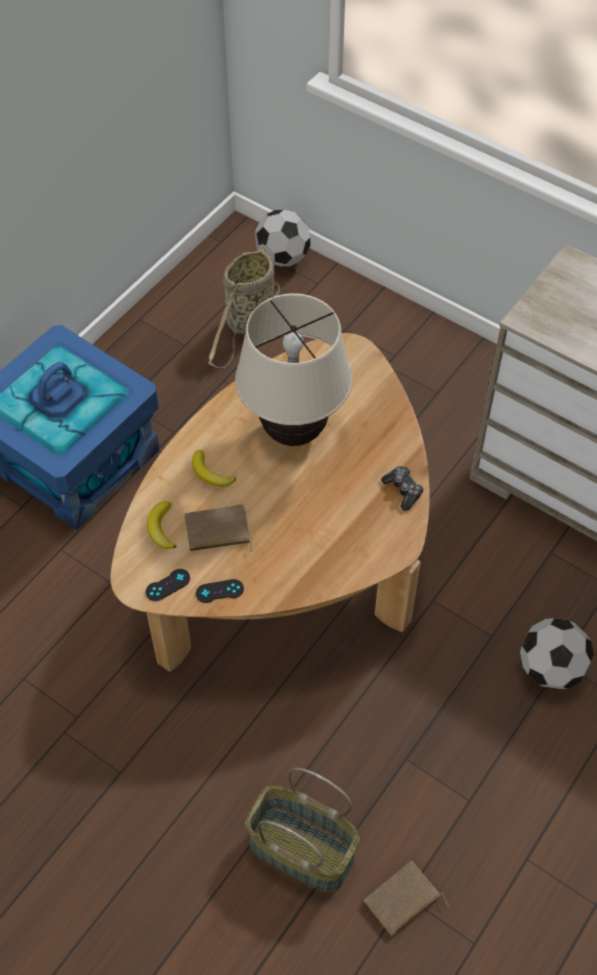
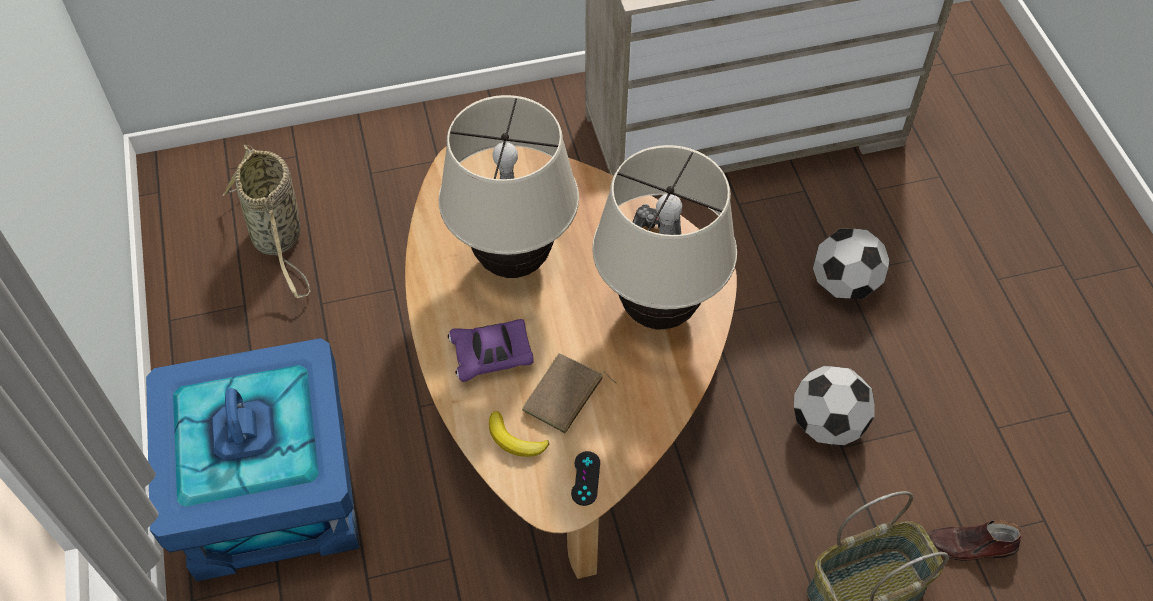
camera: 50 degrees left, 0 degrees up
banana [192,450,236,487] -> purple toy car [448,319,534,382]
black game controller [196,579,244,603] -> none
football [255,210,310,267] -> football moved to [794,366,874,445]
brown book [364,861,450,936] -> brown shoe [927,520,1022,561]
none -> beige table lamp [592,145,737,329]

